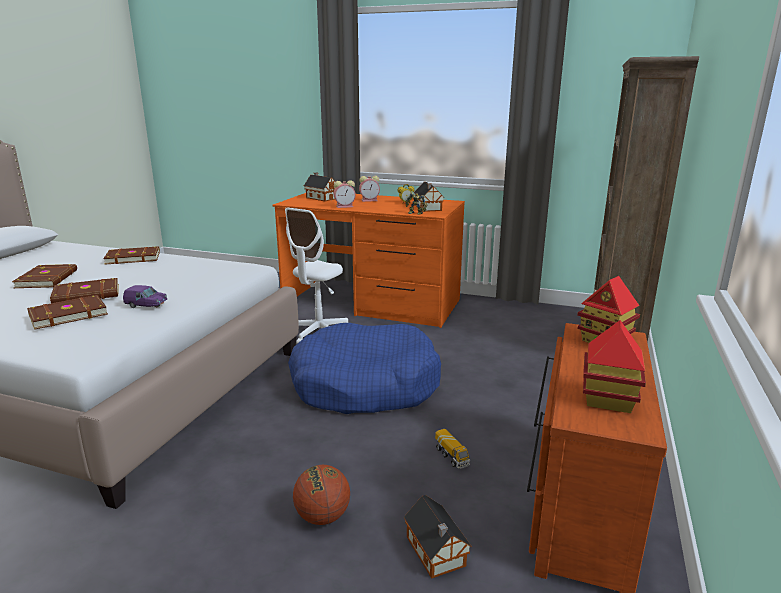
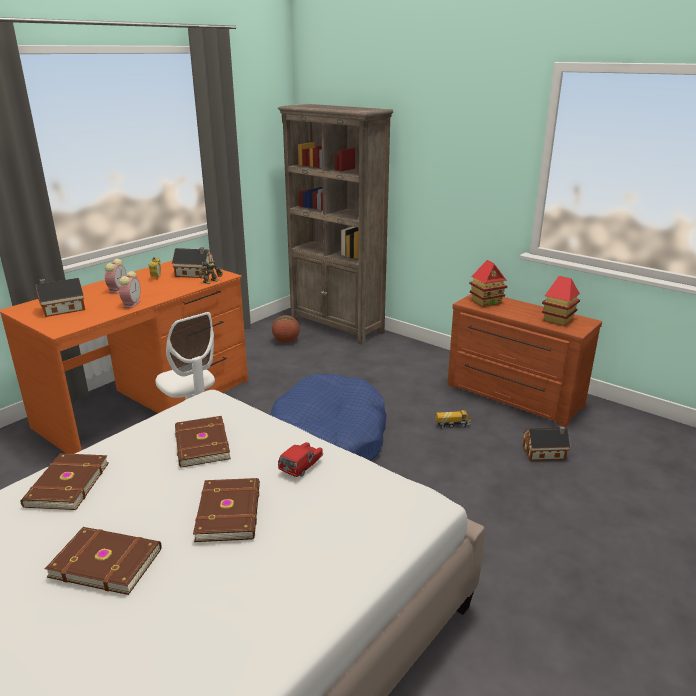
camera: 70 degrees left, 5 degrees up
brown book [27,295,108,330] -> brown book moved to [175,416,231,467]
purple toy car [123,285,168,308] -> red toy car [278,442,323,477]
basketball [293,465,350,525] -> basketball moved to [272,315,300,343]

